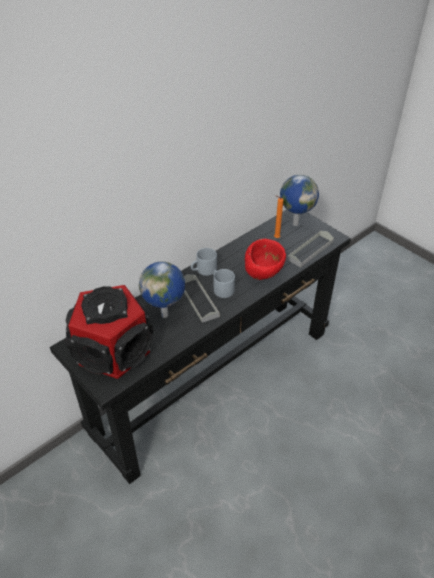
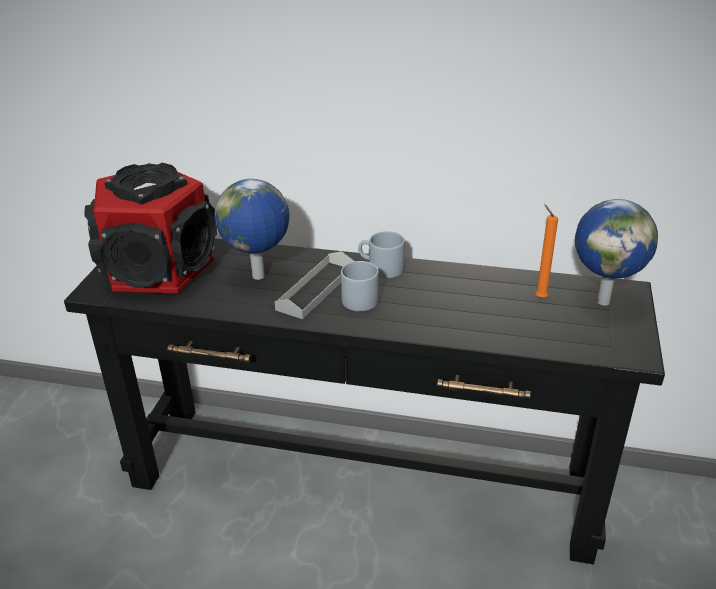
camera: 55 degrees right, 10 degrees down
red bowl [245,239,286,280] -> none
grey tray [287,231,334,268] -> none

